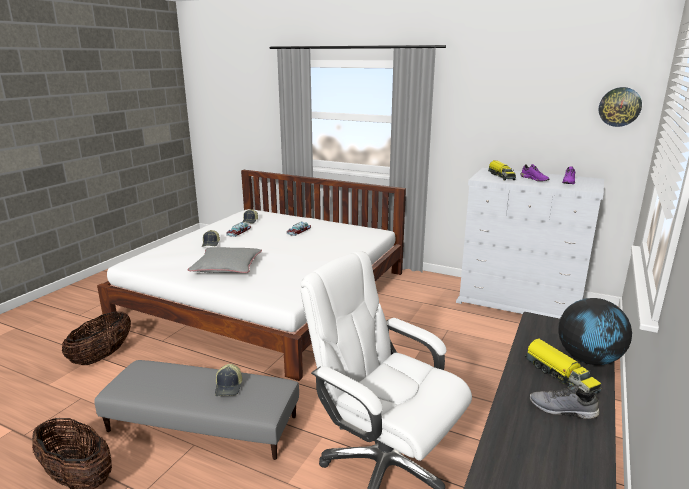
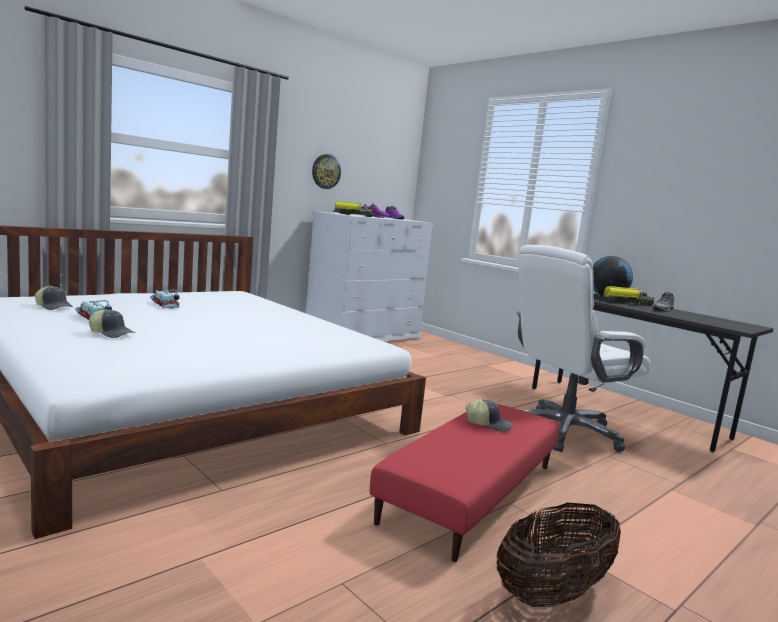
camera: 70 degrees left, 10 degrees down
basket [62,311,131,365] -> none
grey ottoman [94,360,299,460] -> red ottoman [370,404,559,562]
grey pillow [187,247,262,273] -> none
wall clock [599,87,642,127] -> wall clock moved to [312,154,341,189]

